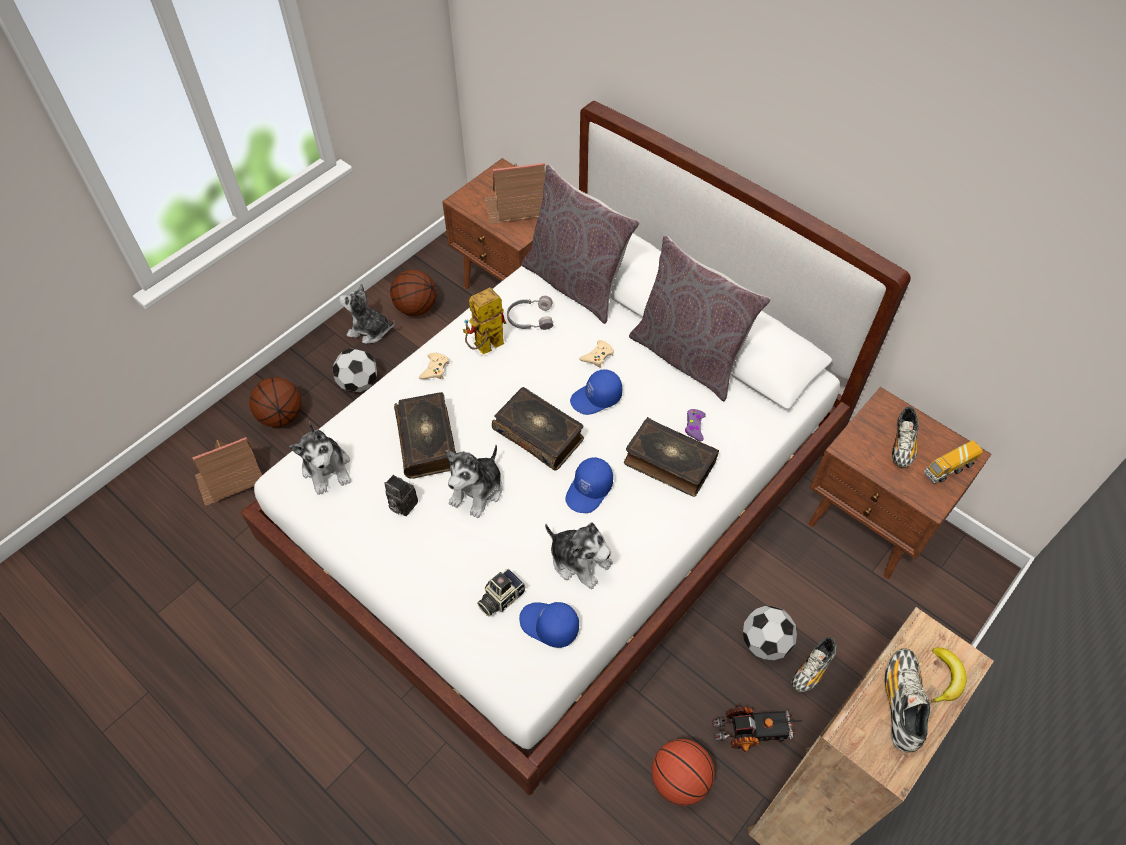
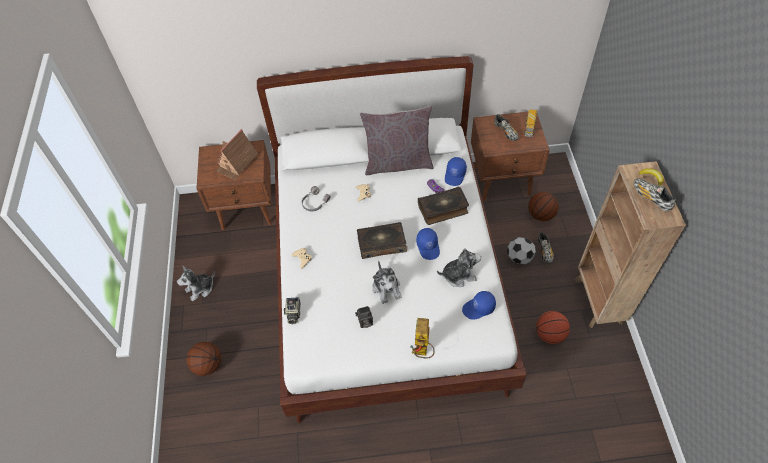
camera: 45 degrees left, 0 degrees up
toy house [192,437,262,506] -> none
plush toy [290,422,351,495] -> none
football [333,348,377,392] -> none
basketball [390,270,437,316] -> basketball moved to [528,192,559,221]
book [394,392,456,479] -> none
toy robot [463,287,506,354] -> toy robot moved to [410,318,435,358]
camera [477,569,525,616] -> camera moved to [284,297,300,324]
grey pillow [522,164,640,324] -> none
blue cap [570,370,622,415] -> blue cap moved to [445,157,467,186]
toy truck [712,704,802,752] -> none

